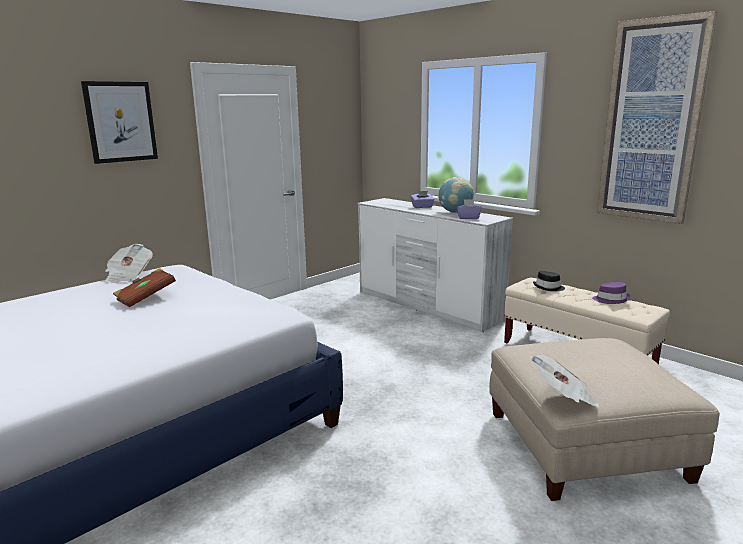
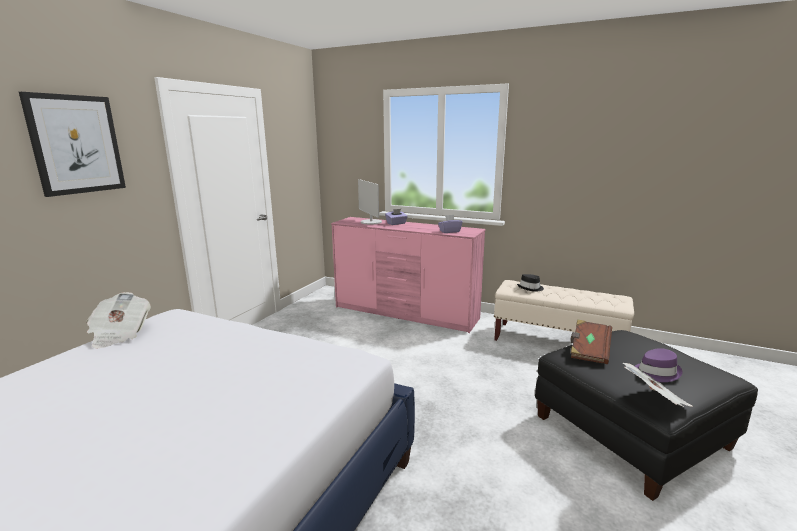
camera: 20 degrees left, 0 degrees up
brown book [113,268,176,307] -> brown book moved to [571,320,612,364]
white dresser [358,198,513,332] -> pink dresser [331,217,485,333]
globe [438,177,474,212] -> none
beige ottoman [489,338,720,501] -> black ottoman [535,330,758,501]
purple hat [592,282,630,304] -> purple hat moved to [635,348,683,382]
picture [597,11,717,224] -> none
none -> monitor [358,179,382,225]

